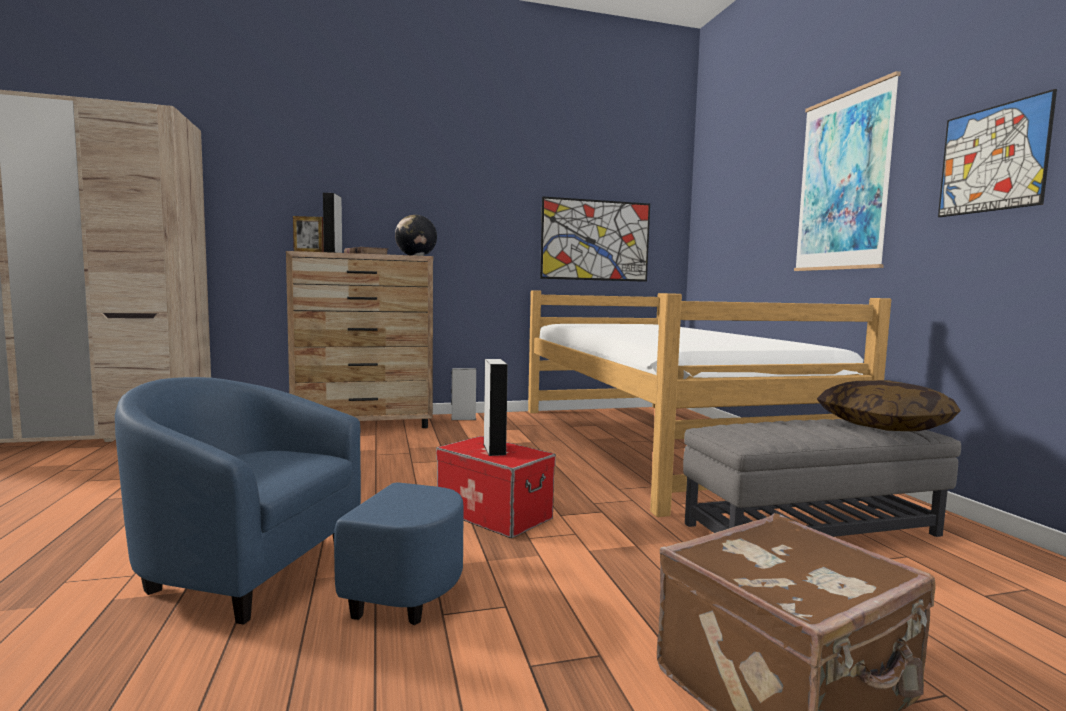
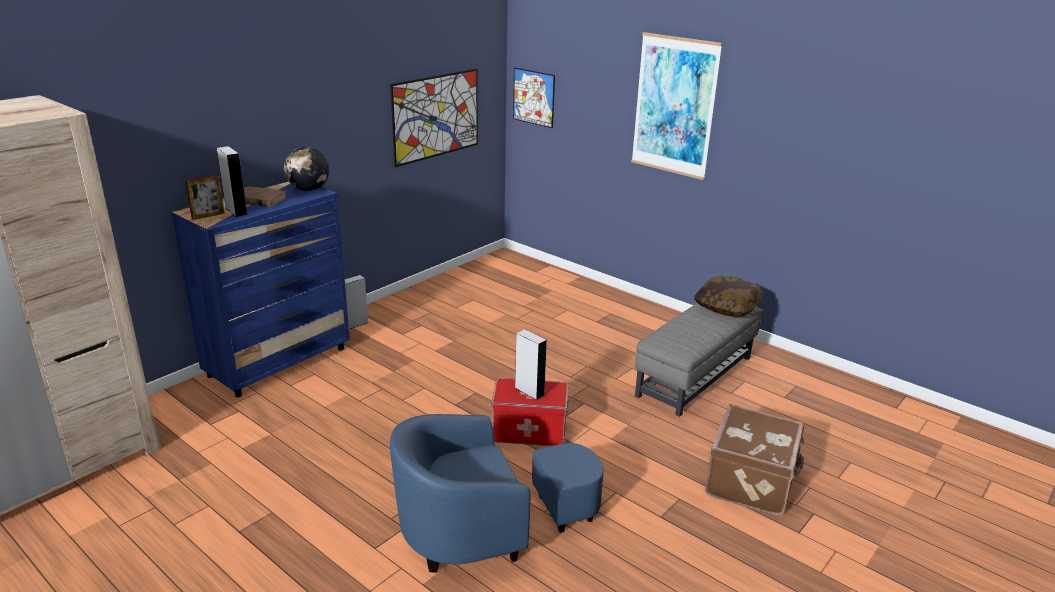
camera: 35 degrees left, 20 degrees up
brown dresser [286,251,433,428] -> blue dresser [171,182,350,397]
bed [528,290,891,517] -> none
picture [938,89,1057,217] -> picture moved to [513,68,555,128]

